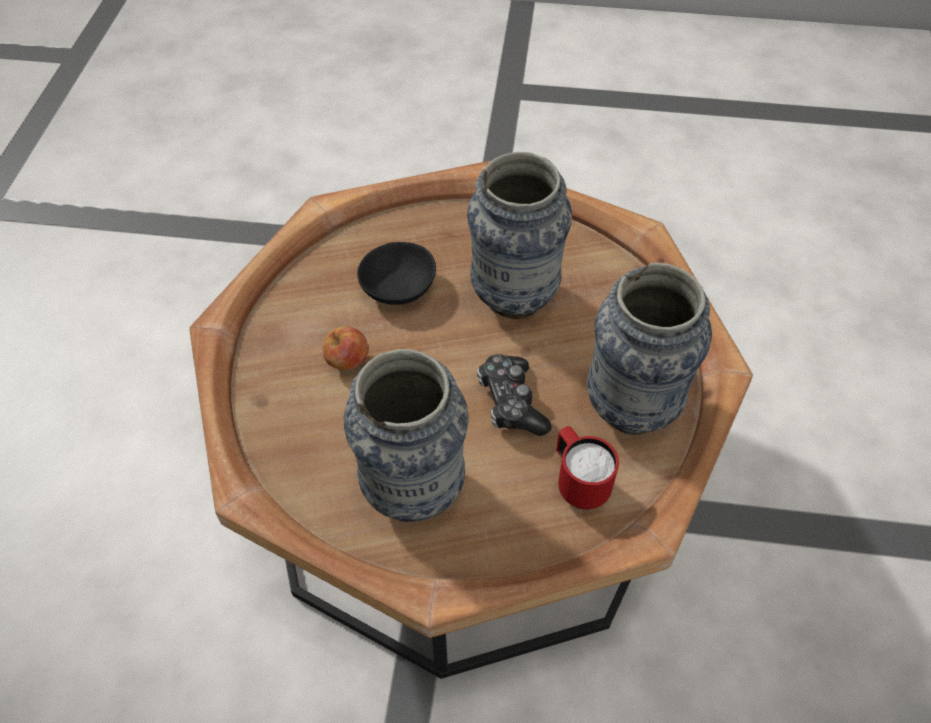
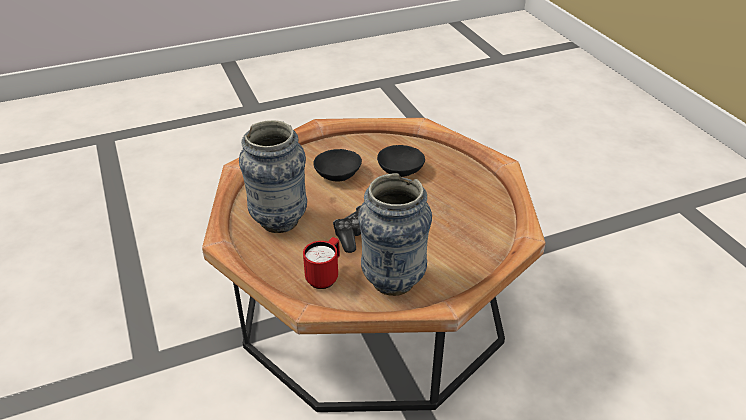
camera: 60 degrees right, 15 degrees down
apple [322,326,369,370] -> black bowl [314,149,362,182]
vase [467,152,572,319] -> none

